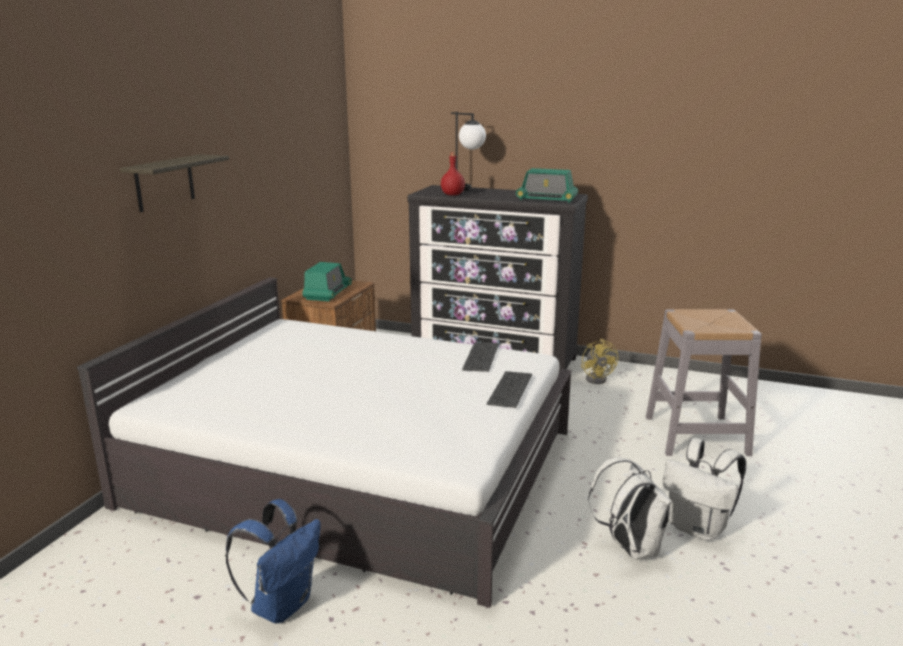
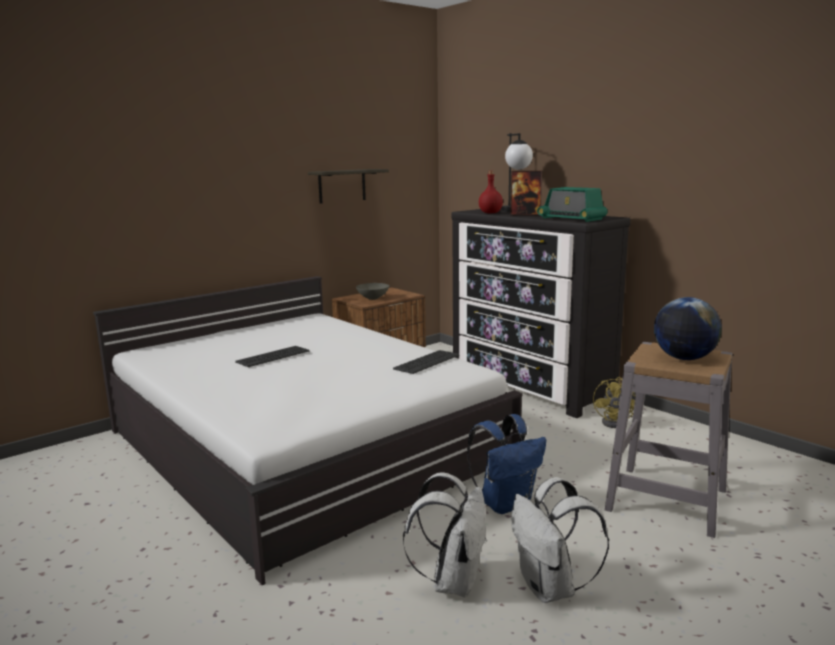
camera: 30 degrees right, 5 degrees down
shelf [120,154,229,212] -> shelf moved to [308,169,389,204]
blue backpack [225,499,320,624] -> blue backpack moved to [467,414,546,514]
radio [302,262,352,302] -> grey bowl [356,283,389,300]
keyboard [487,371,532,408] -> keyboard moved to [235,346,309,367]
none -> picture frame [510,171,542,215]
none -> globe [654,297,722,360]

